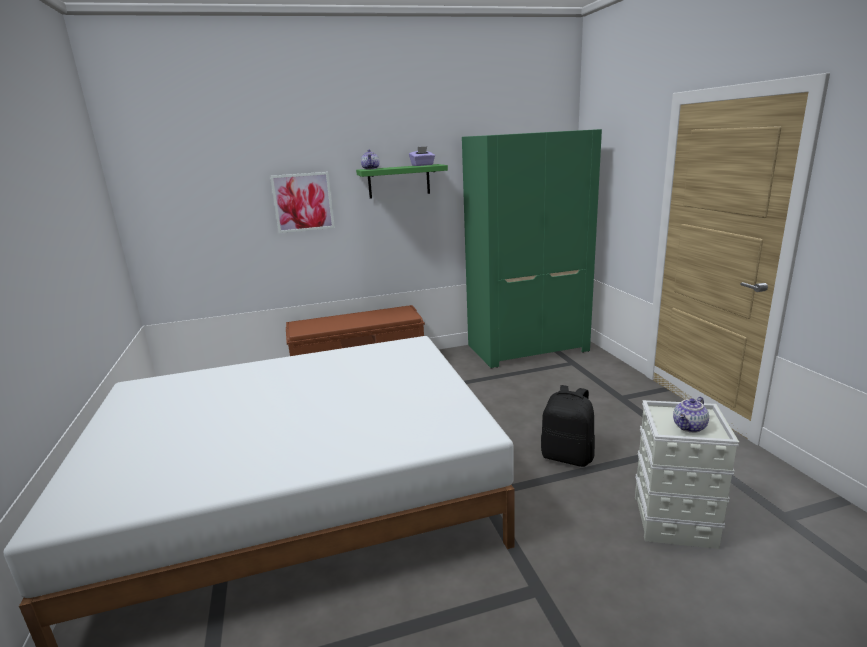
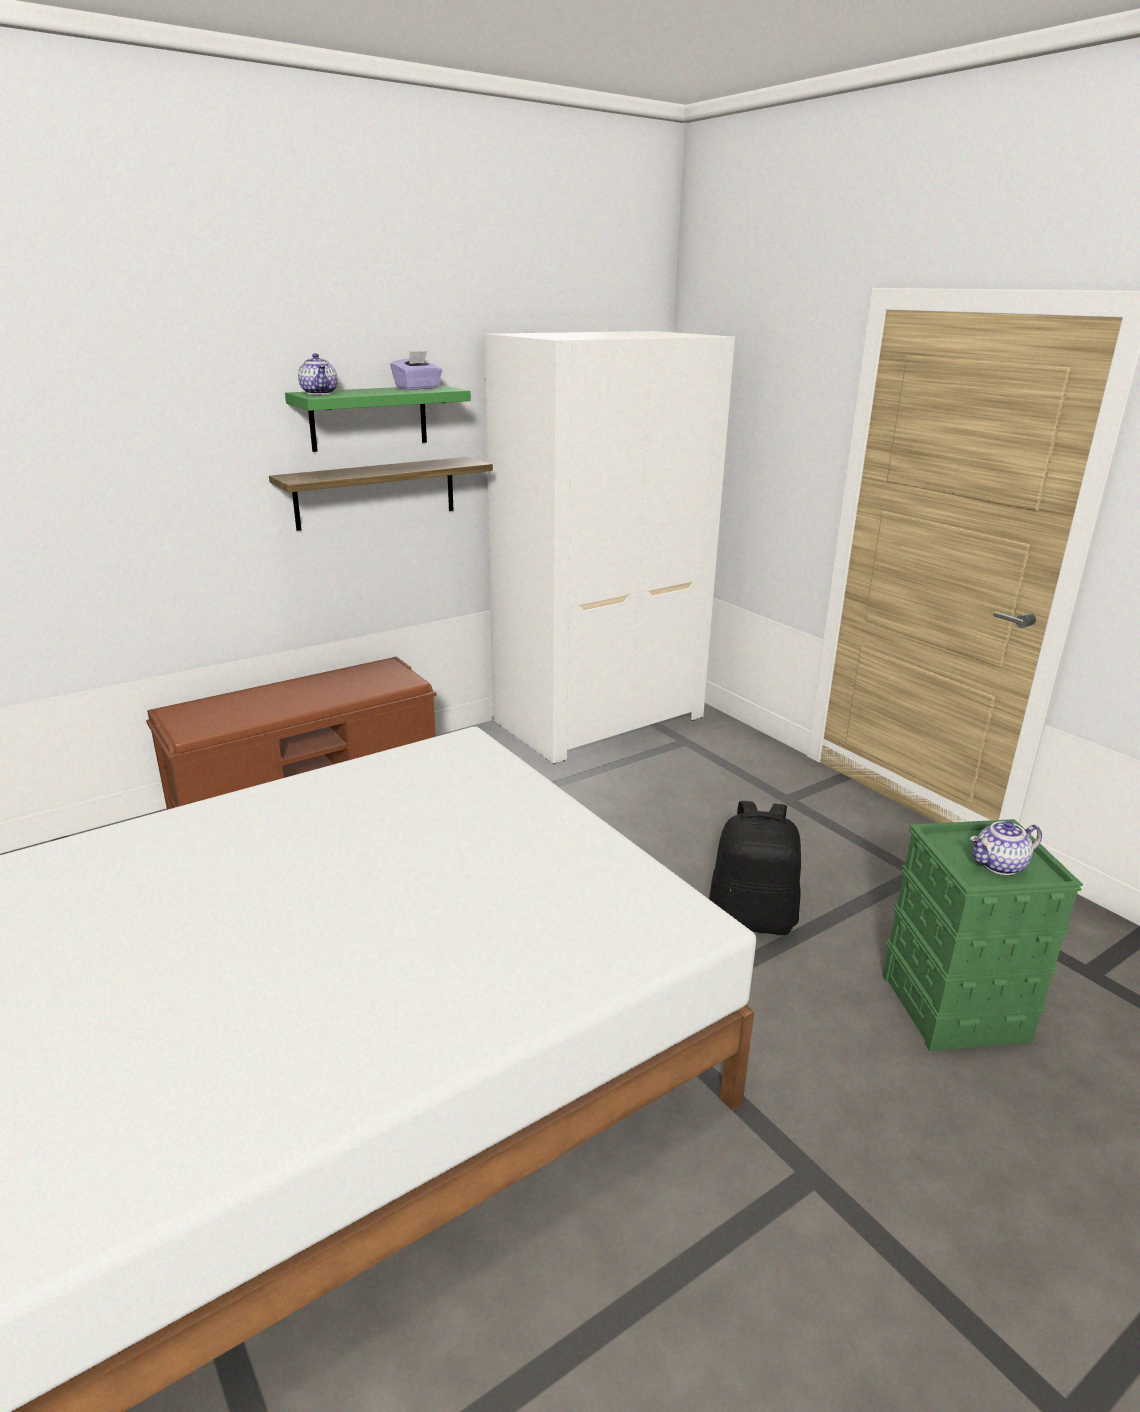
camera: 20 degrees left, 5 degrees up
picture [270,172,335,233] -> none
green wardrobe [462,129,602,369] -> white wardrobe [484,331,735,764]
grey storage box [635,400,739,549] -> green storage box [883,819,1083,1051]
teapot [673,397,709,433] -> teapot turned 45 degrees clockwise [970,821,1042,875]
none -> shelf [269,457,493,531]

